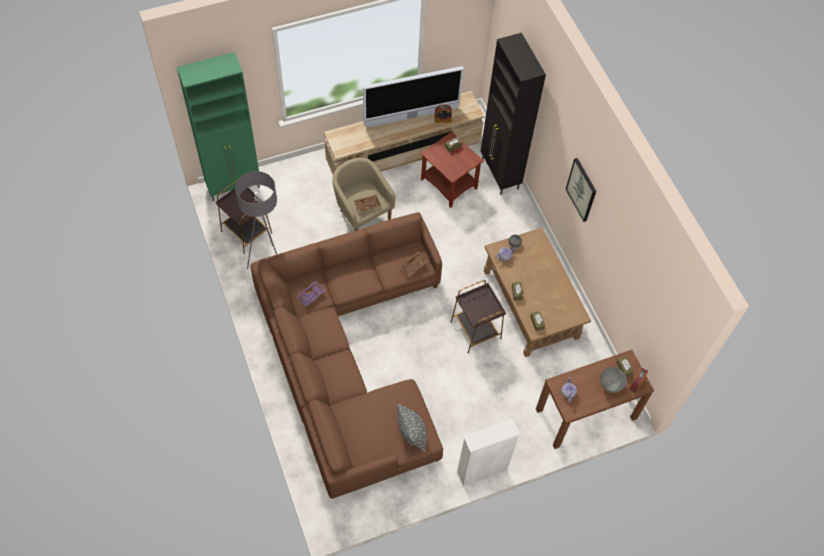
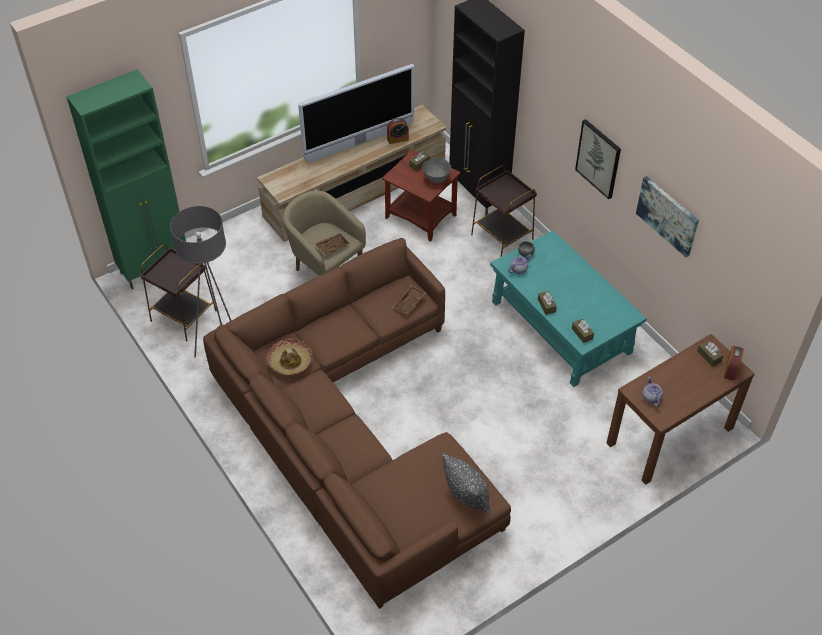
camera: 10 degrees left, 10 degrees down
purple tray [296,281,325,307] -> hat [267,339,313,375]
brown side table [450,280,506,353] -> brown side table moved to [471,165,537,257]
white bookcase [456,419,520,487] -> none
brown coffee table [484,228,591,357] -> turquoise coffee table [490,230,647,387]
grey bowl [600,367,627,393] -> grey bowl moved to [422,158,451,183]
none -> picture [636,176,699,257]

